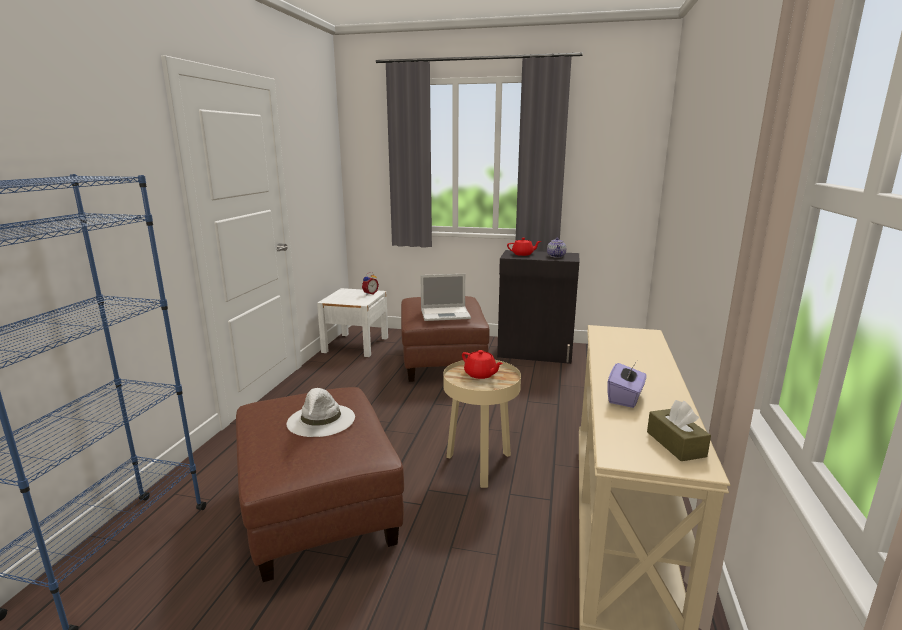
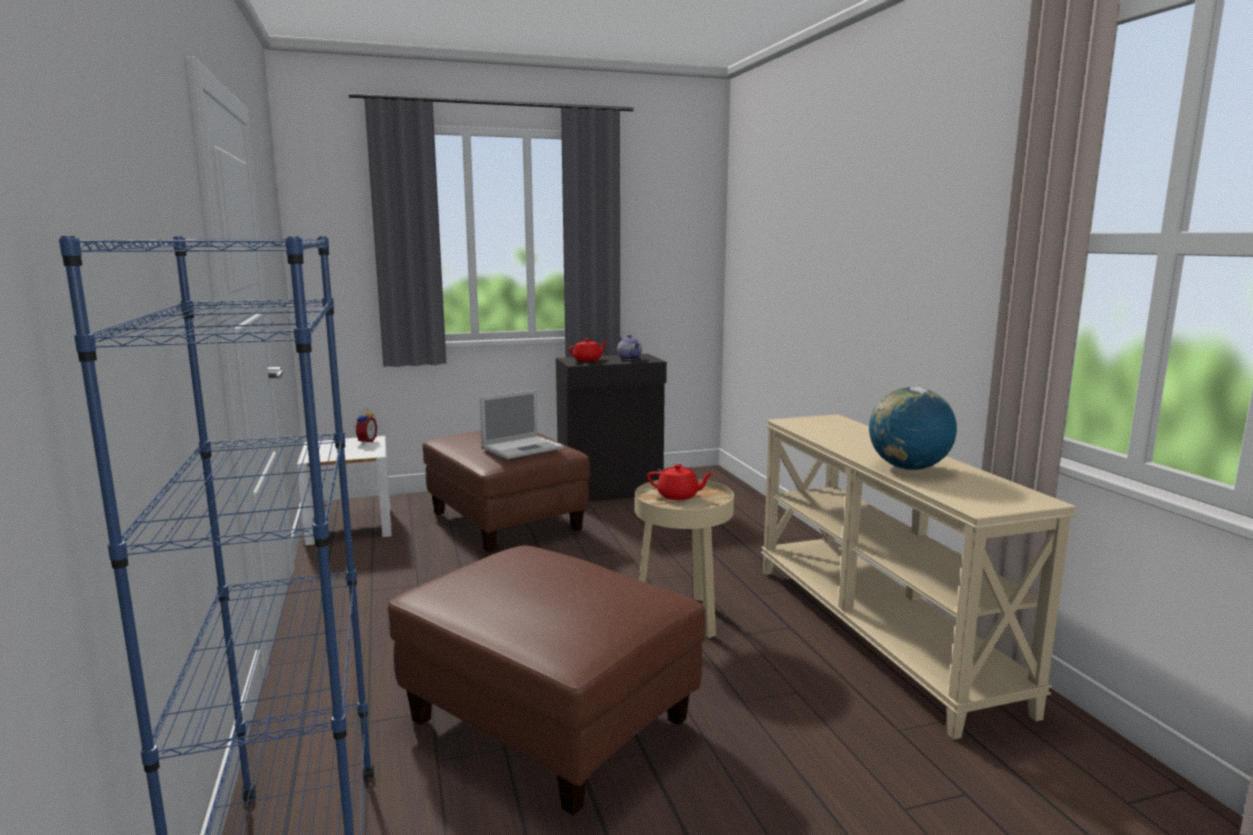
camera: 30 degrees left, 5 degrees down
white hat [287,388,355,437] -> none
purple tissue box [607,361,647,408] -> globe [869,387,957,470]
brown tissue box [647,400,711,461] -> none

